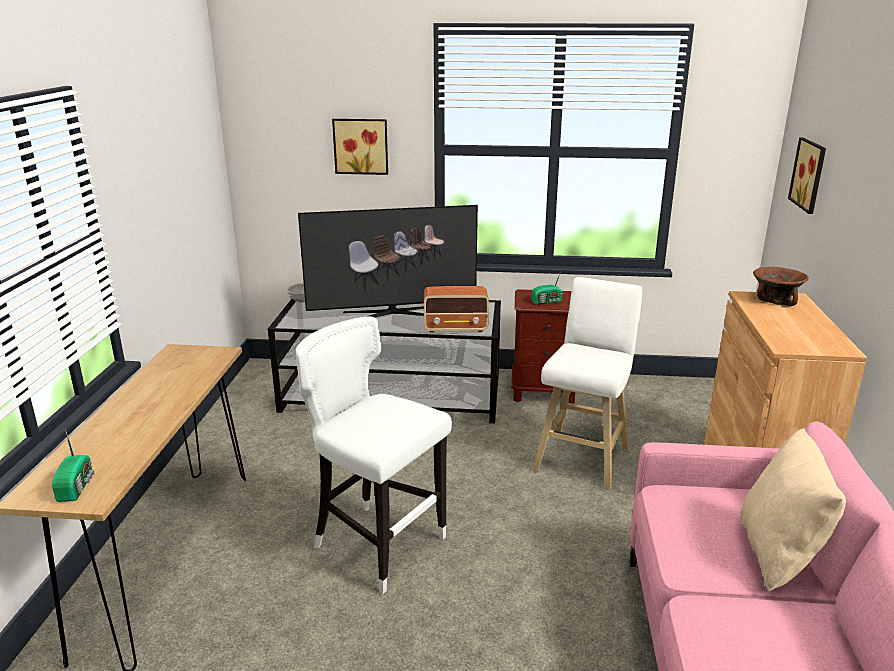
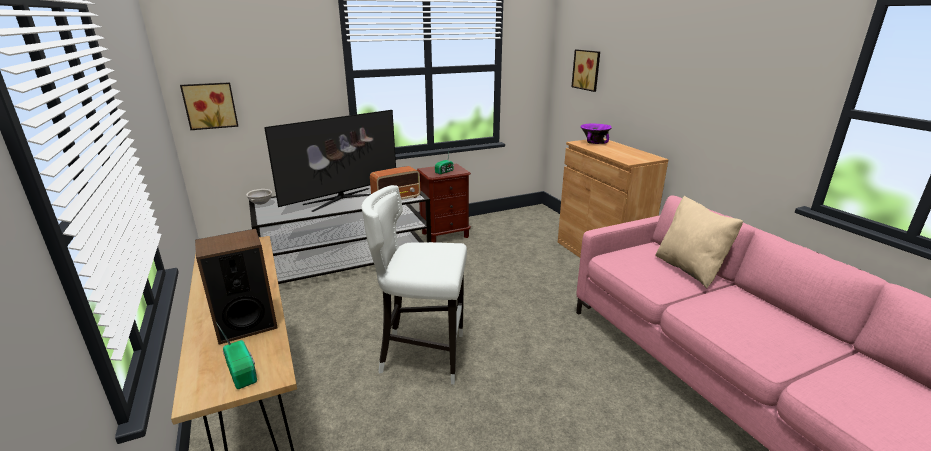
camera: 30 degrees left, 0 degrees up
picture [332,119,388,175] -> picture moved to [180,82,238,130]
white stool [533,277,642,490] -> none
brown bowl [753,267,809,306] -> purple bowl [580,124,612,144]
none -> speaker [195,229,278,344]

